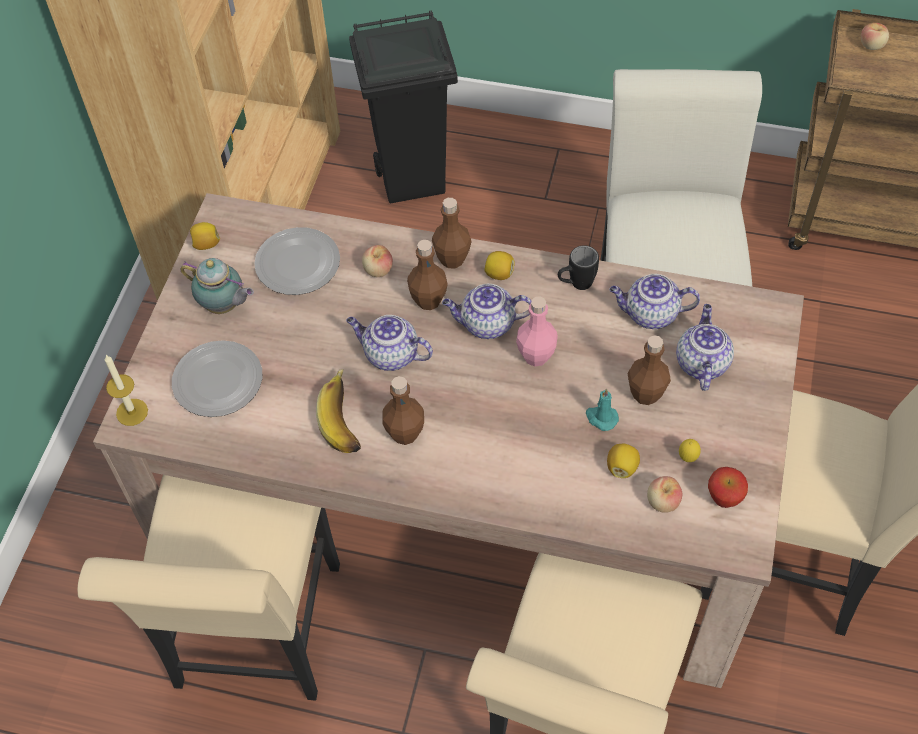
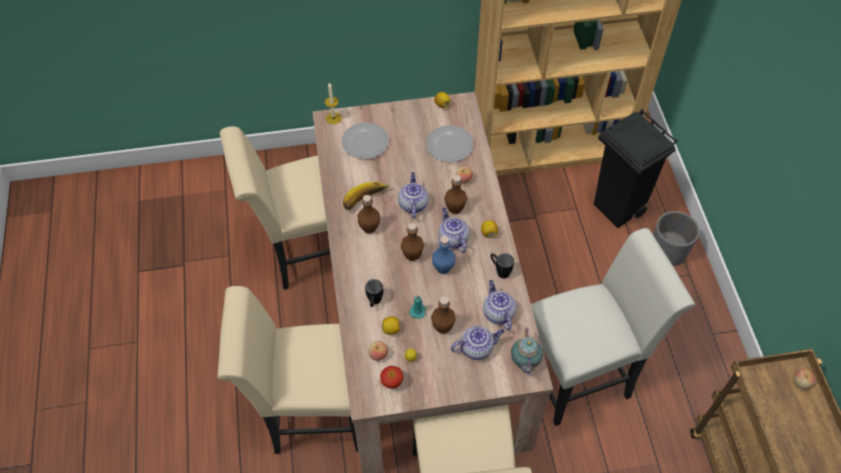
camera: 65 degrees right, 0 degrees up
teapot [180,258,254,314] -> teapot moved to [511,328,543,376]
brown bottle [432,198,472,268] -> brown bottle moved to [401,223,424,261]
pink bottle [516,296,558,367] -> blue bottle [432,236,455,274]
none -> black mug [365,279,383,307]
none -> grey planter [653,211,700,266]

